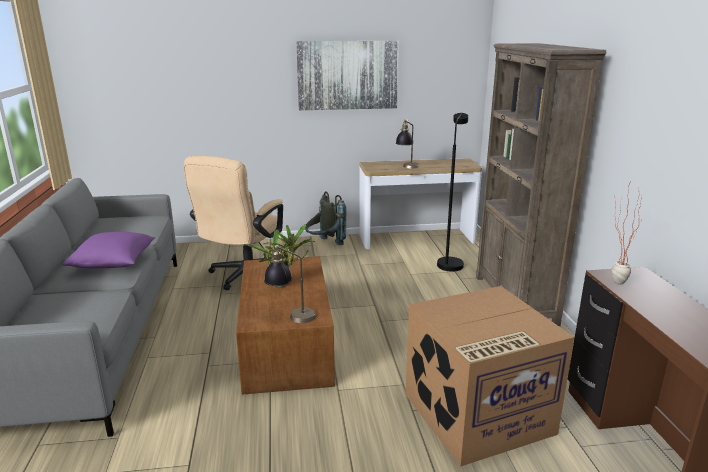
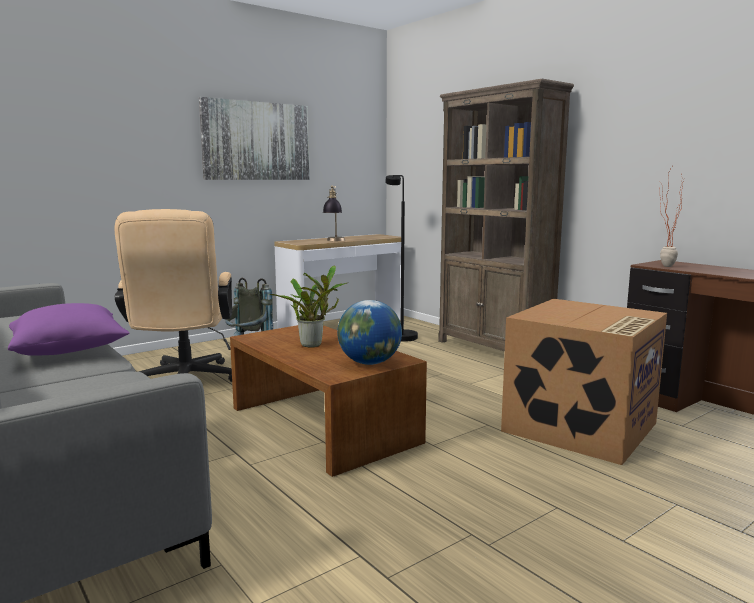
camera: 30 degrees left, 10 degrees down
table lamp [264,245,316,323] -> globe [337,300,402,365]

